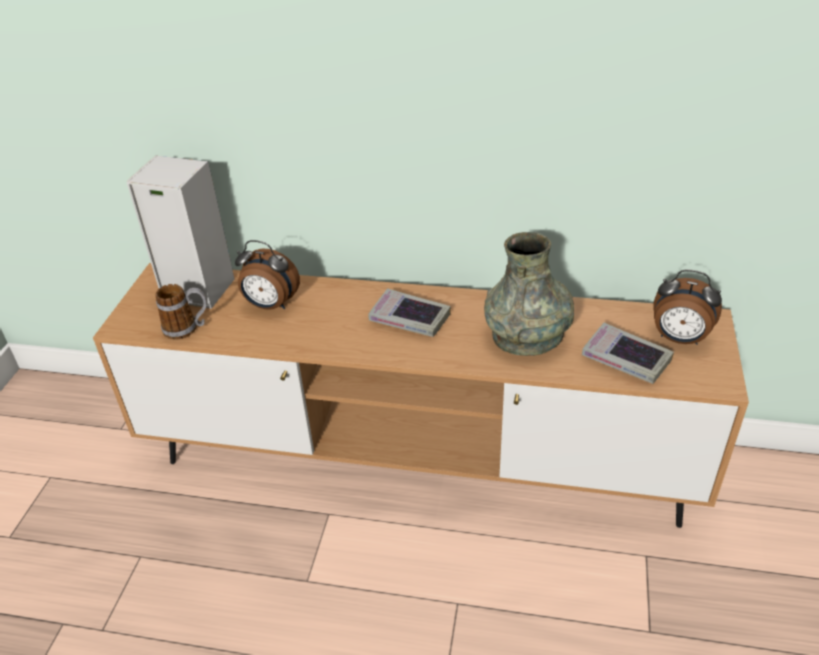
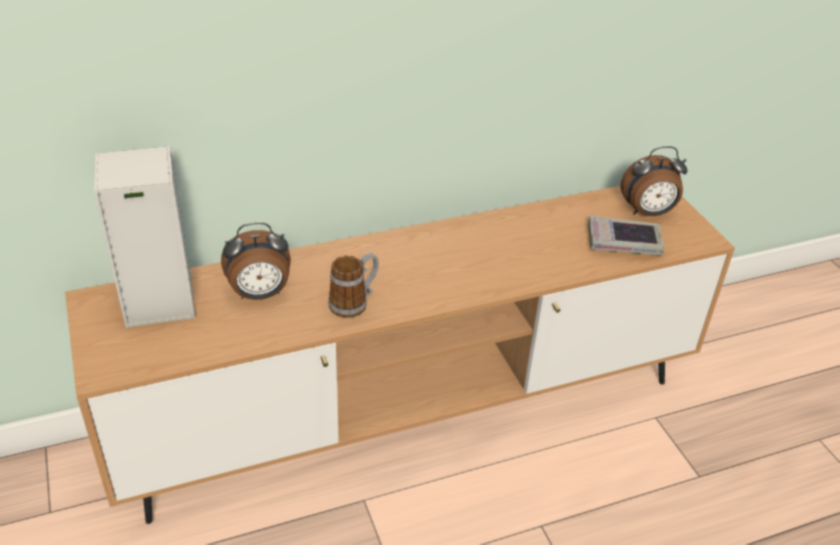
camera: 35 degrees left, 0 degrees up
mug [155,284,206,340] -> mug moved to [328,253,379,318]
book [368,288,451,337] -> none
grey vase [484,232,574,356] -> none

